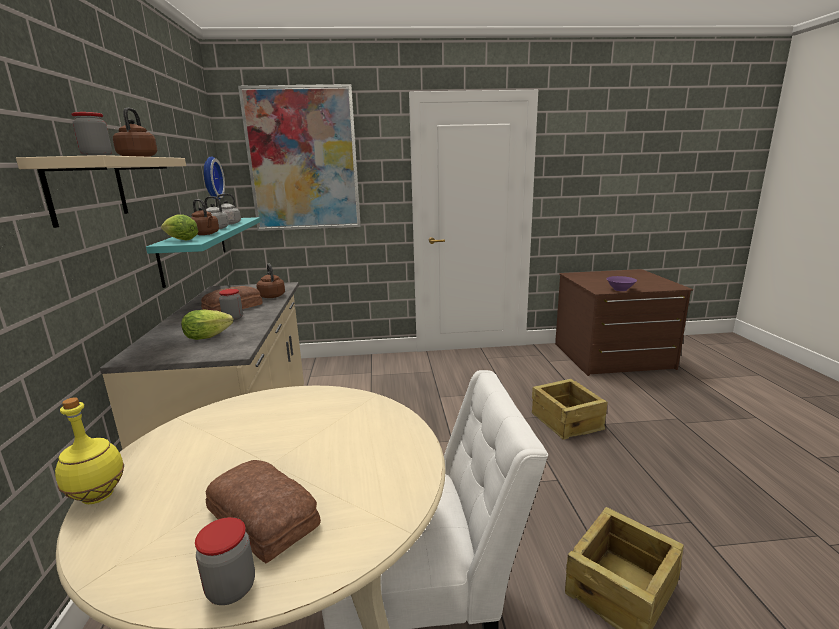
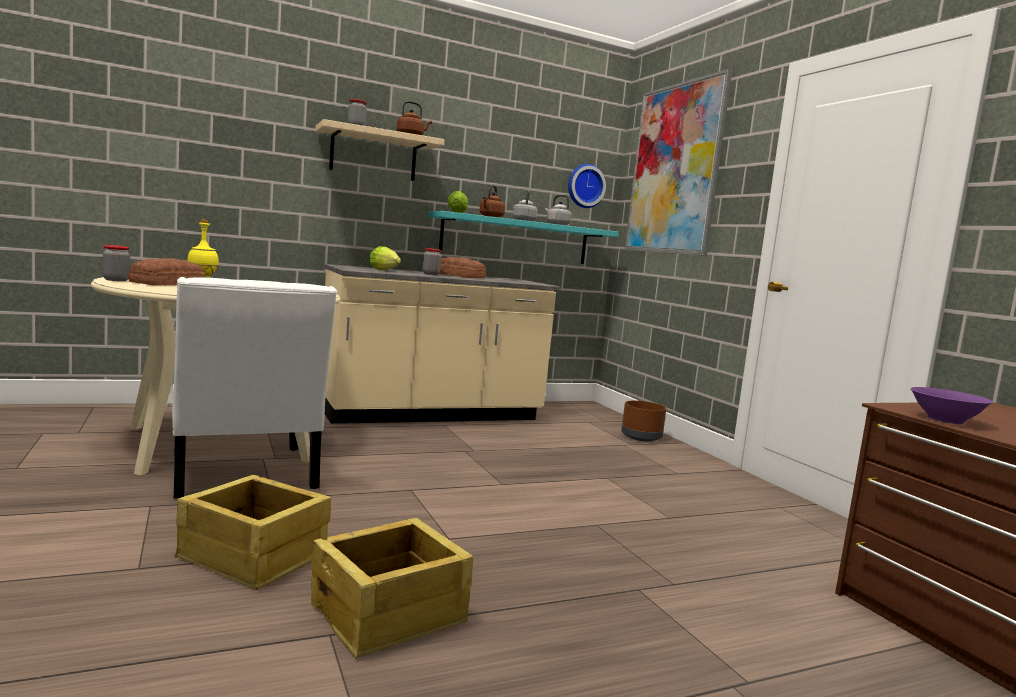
camera: 70 degrees right, 10 degrees down
brown kettle [257,263,285,298] -> none
crate [532,379,608,440] -> crate moved to [311,518,473,659]
none -> brown planter [621,400,666,442]

